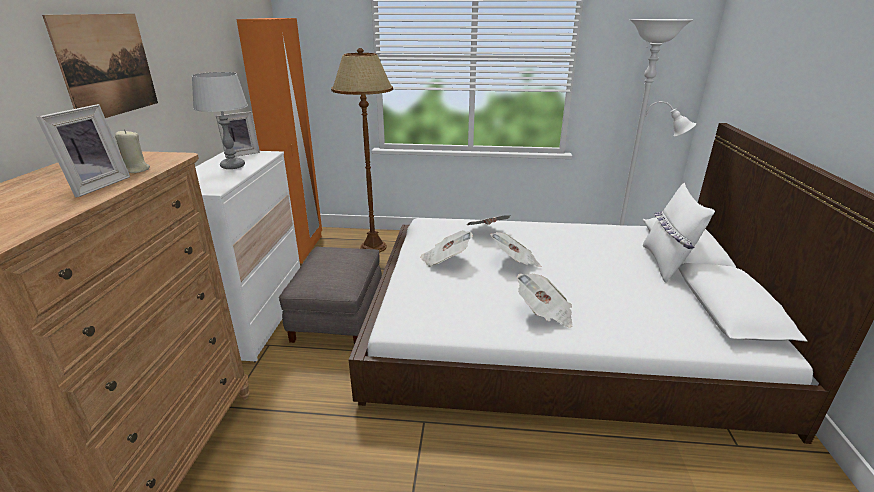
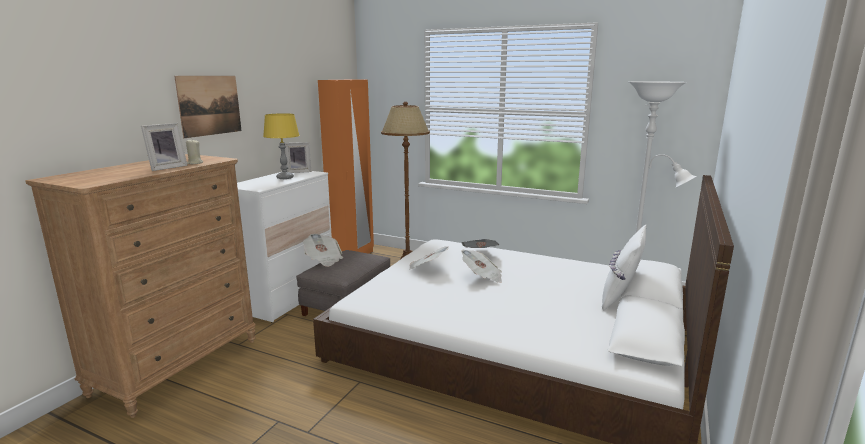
camera: 20 degrees right, 10 degrees down
grey table lamp [192,72,248,169] -> yellow table lamp [263,113,300,179]
newspaper [517,274,572,328] -> newspaper moved to [303,233,343,267]

